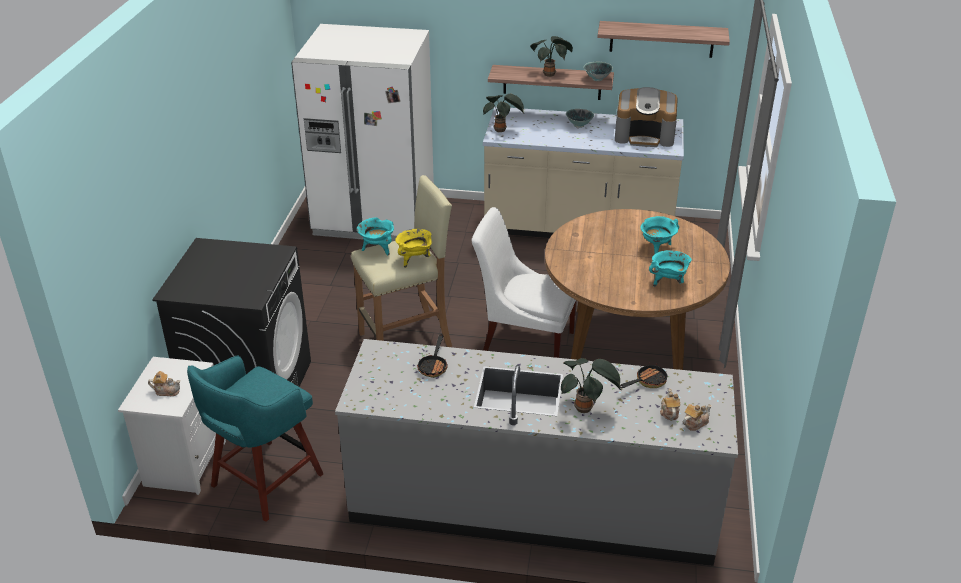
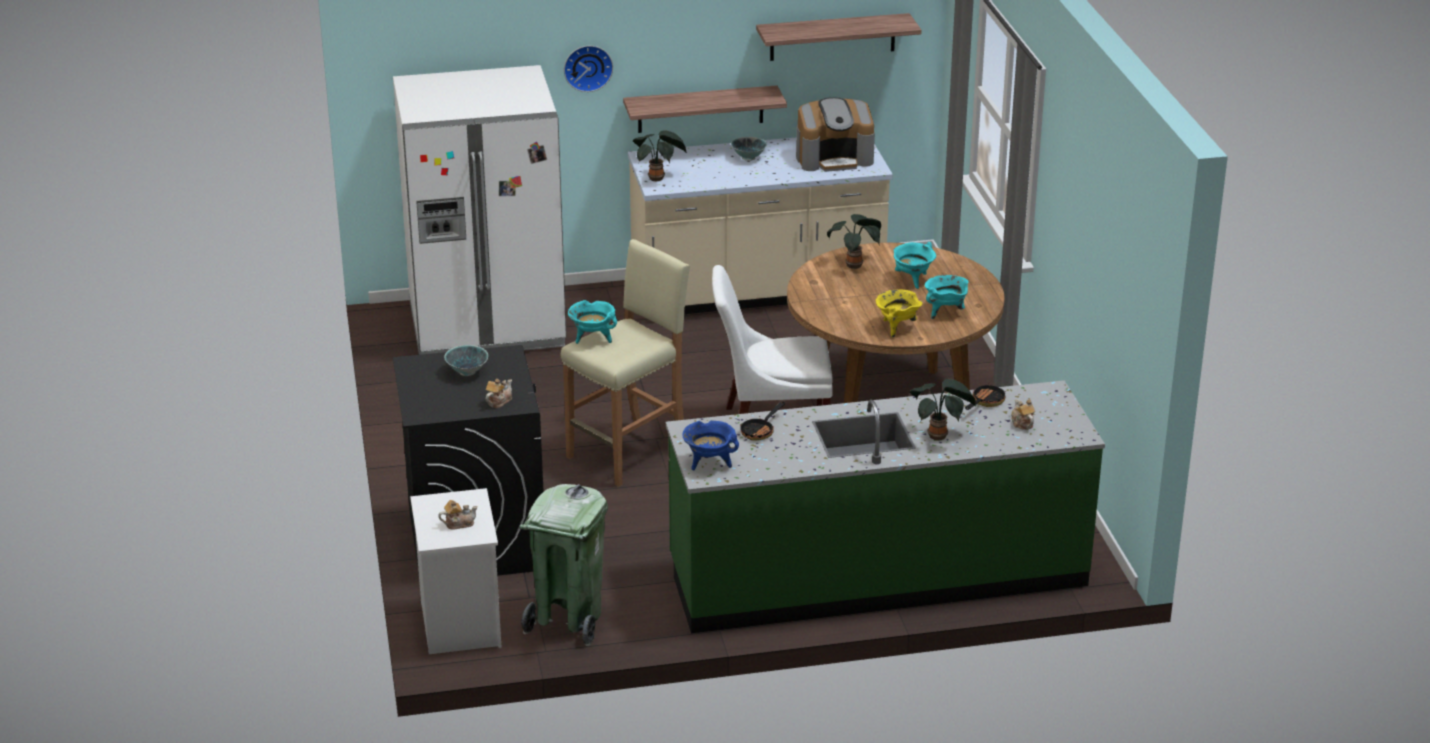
camera: 20 degrees left, 5 degrees down
turquoise stool [187,355,324,522] -> green trash can [519,484,608,646]
grey counter [335,339,738,566] -> green counter [666,380,1105,633]
yellow cooking pot [395,229,432,268] -> yellow cooking pot moved to [876,290,923,338]
frying pan [417,334,448,378] -> frying pan turned 45 degrees clockwise [740,401,785,441]
potted plant [530,36,573,77] -> potted plant moved to [827,214,881,269]
bowl [584,62,613,81] -> bowl moved to [444,345,488,376]
teapot [683,404,712,431] -> teapot moved to [485,379,512,408]
none -> wall clock [564,45,613,92]
none -> blue cooking pot [682,420,739,470]

